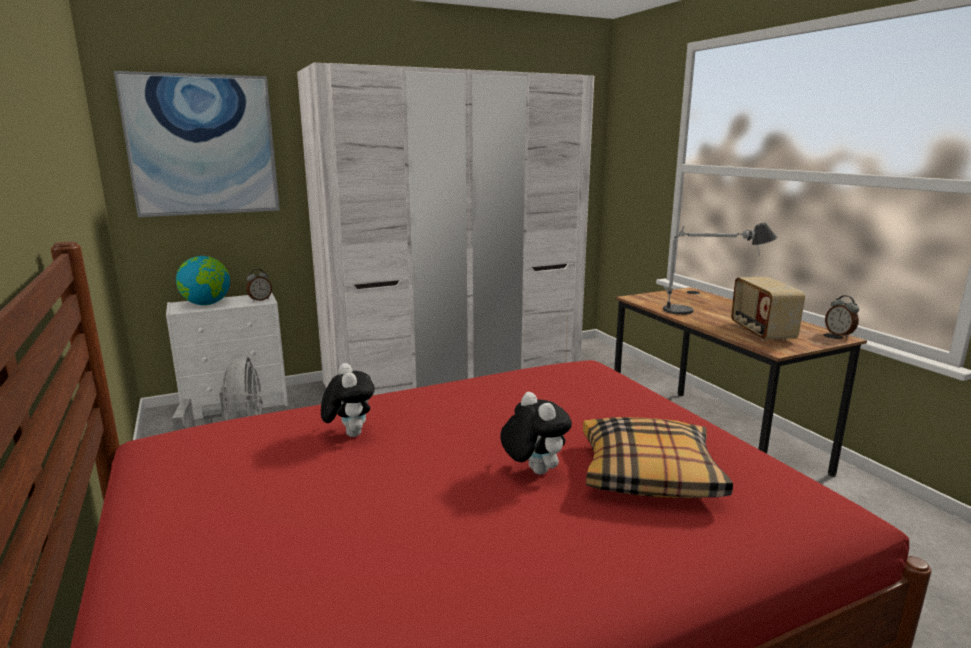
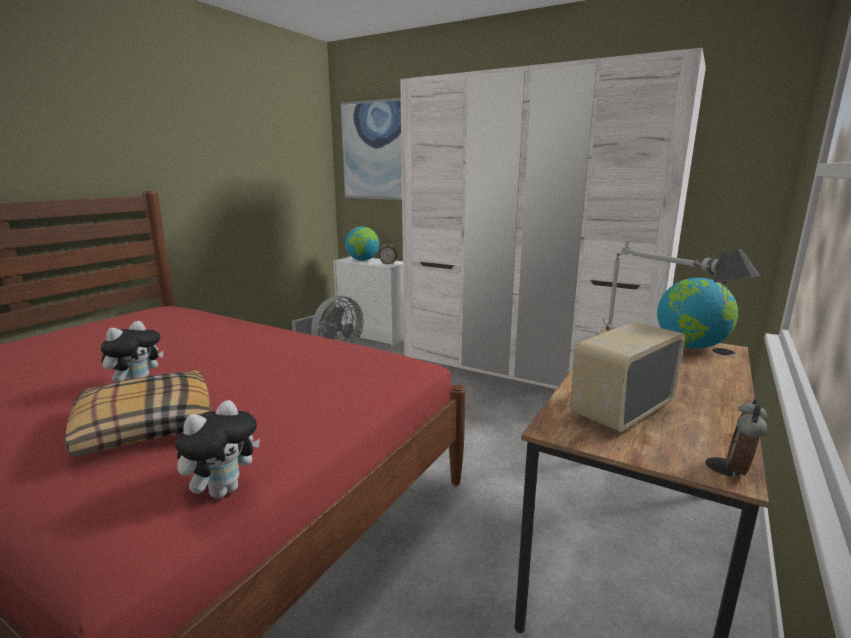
camera: 55 degrees right, 0 degrees up
plush toy [321,363,375,437] -> plush toy moved to [175,400,260,498]
none -> globe [657,278,738,348]

